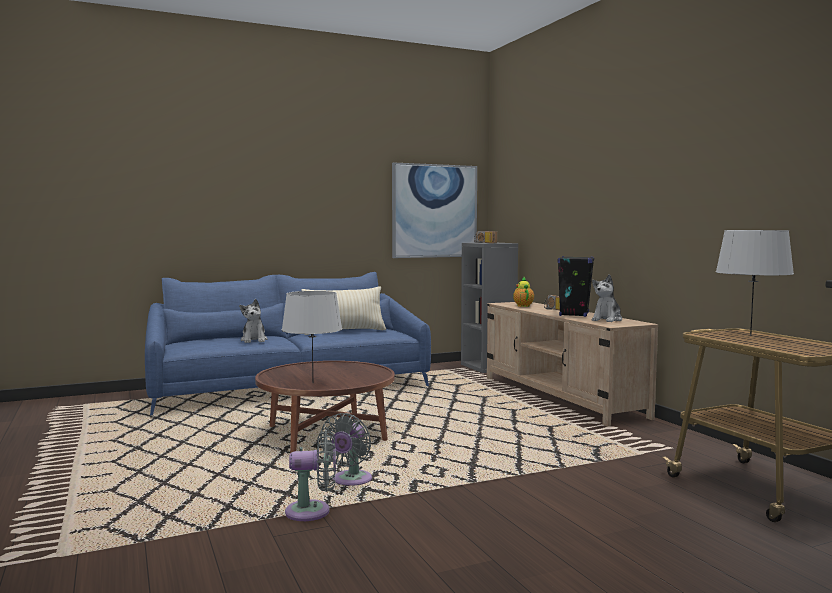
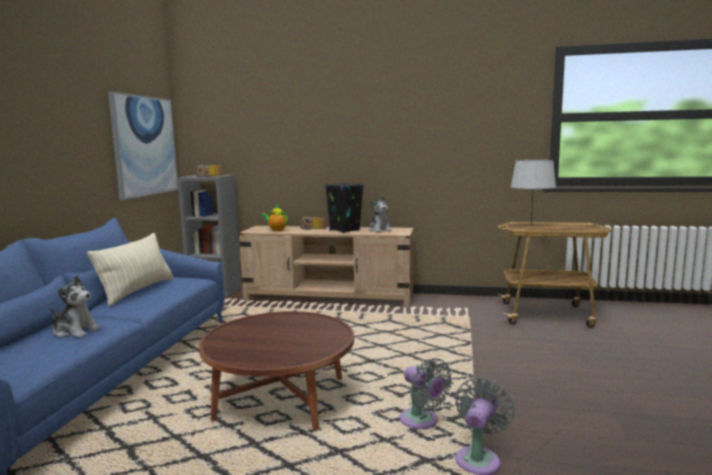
camera: 55 degrees left, 5 degrees up
grey table lamp [282,291,342,376] -> none

